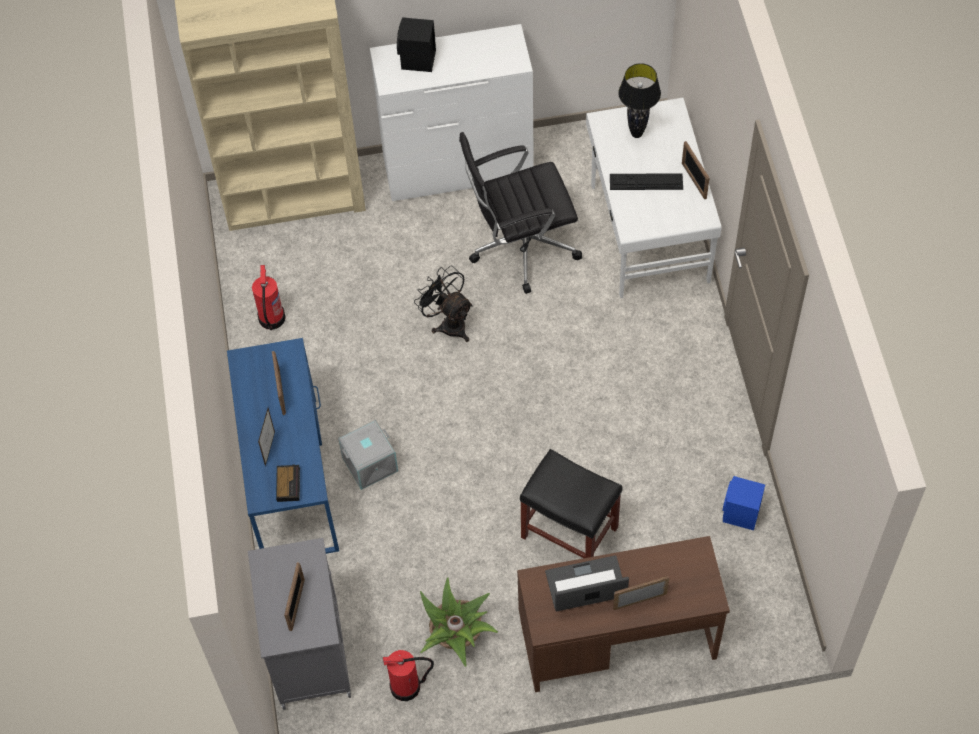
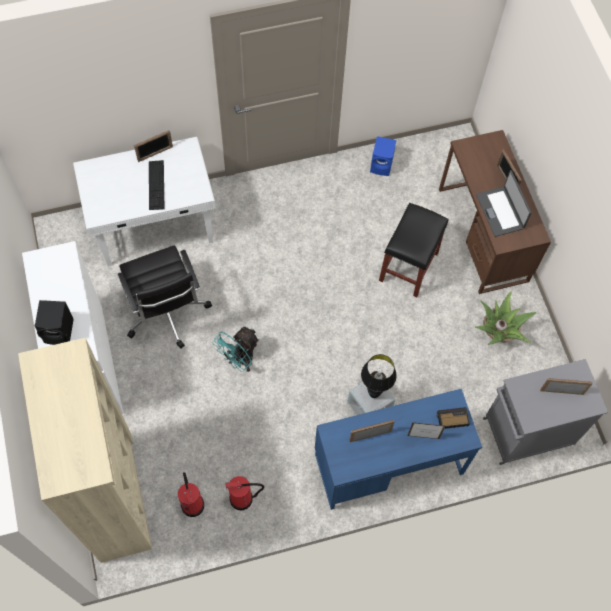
camera: 100 degrees left, 5 degrees up
fire extinguisher [383,650,434,701] -> fire extinguisher moved to [178,472,204,517]
black fan [414,266,473,342] -> turquoise fan [213,326,260,372]
black table lamp [618,63,661,138] -> black table lamp moved to [361,354,397,398]

